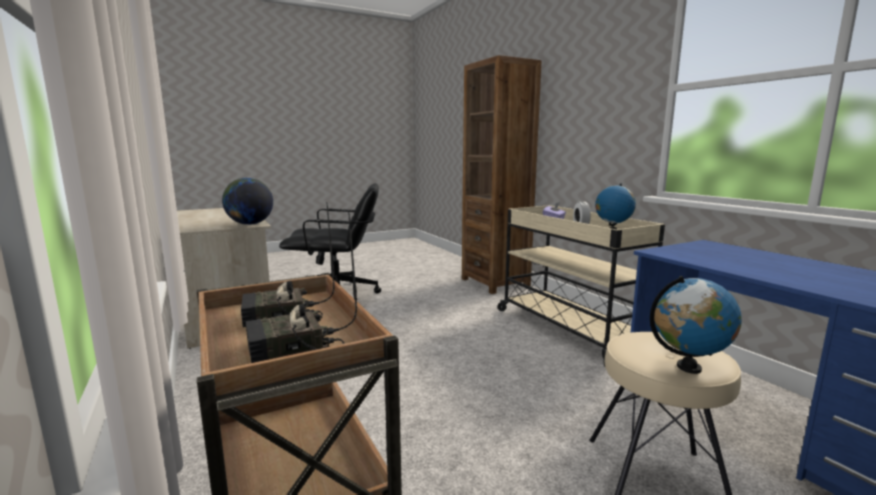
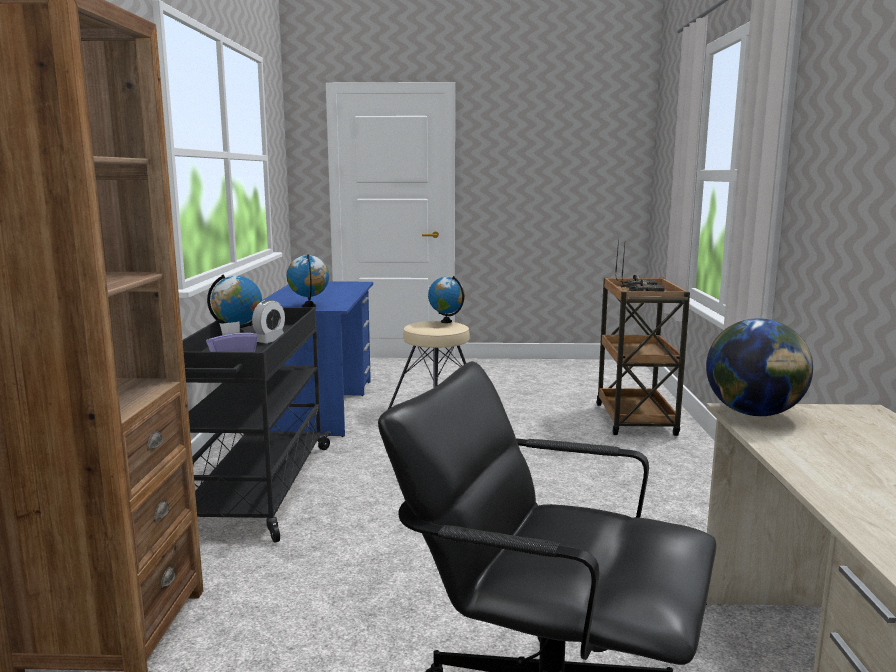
camera: 150 degrees left, 0 degrees up
beige cart [497,205,665,367] -> black cart [183,307,332,543]
none -> globe [287,254,329,308]

